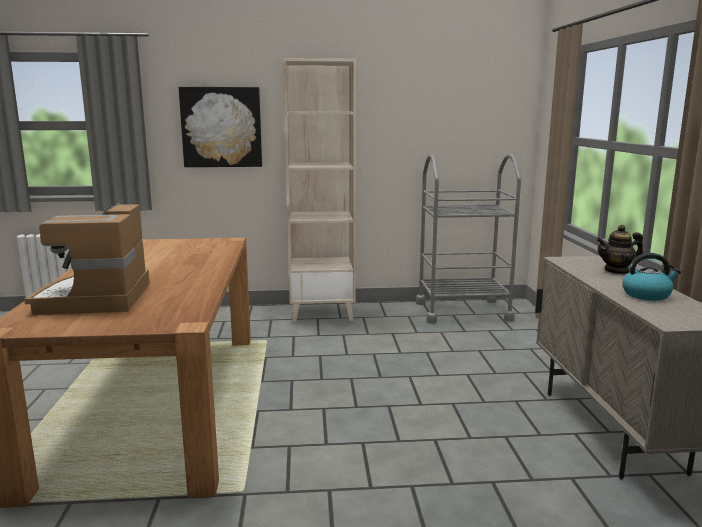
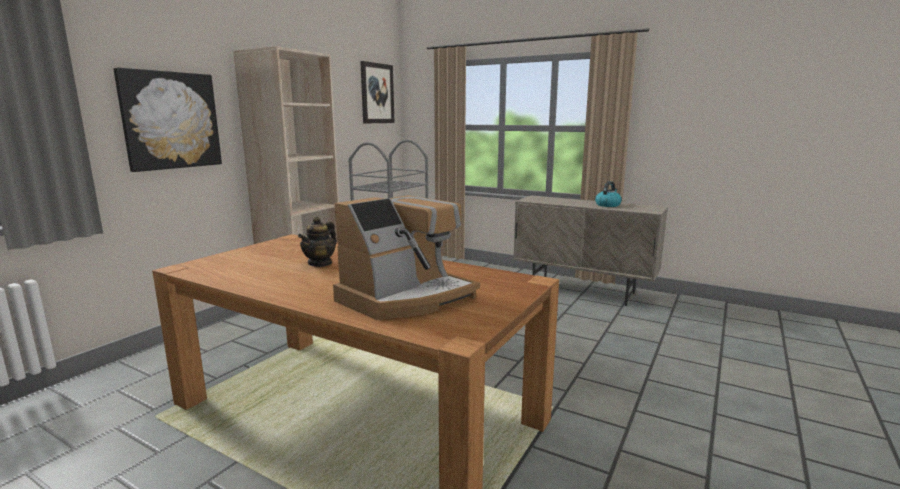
camera: 55 degrees left, 0 degrees up
coffee machine [24,203,150,315] -> coffee machine turned 75 degrees counterclockwise [333,195,480,320]
teapot [596,225,643,274] -> teapot moved to [298,217,337,267]
none -> picture [360,61,395,123]

